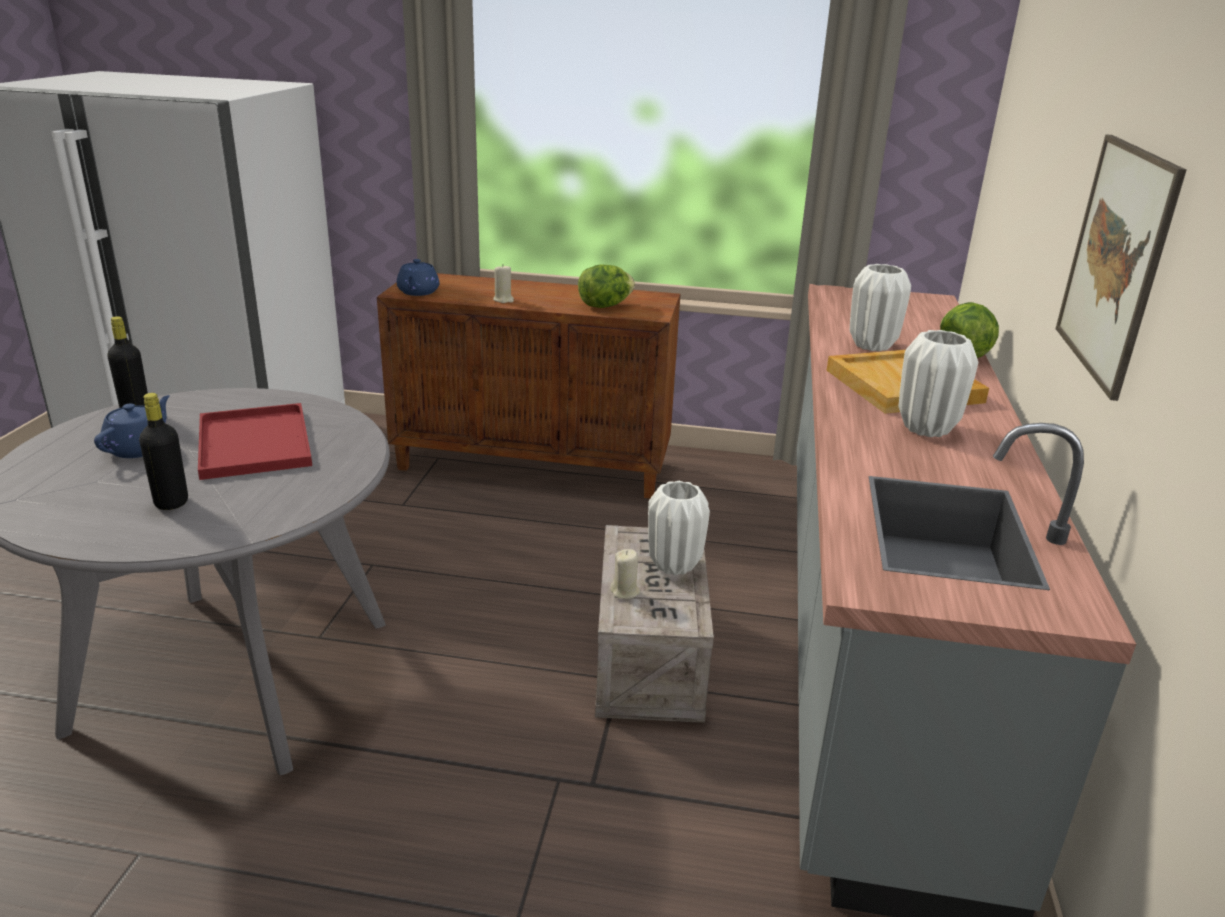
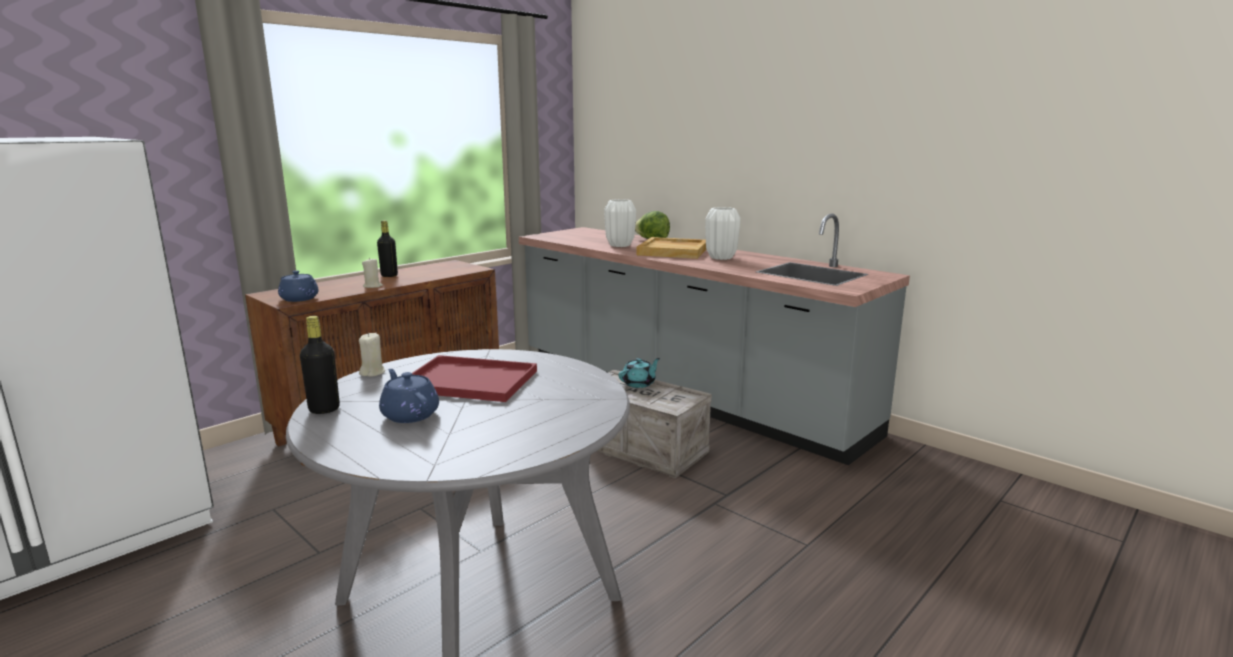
camera: 55 degrees left, 10 degrees down
black bottle [139,393,188,510] -> black bottle moved to [377,220,398,277]
lettuce [578,264,635,308] -> none
beige candle [610,549,640,599] -> beige candle moved to [359,333,385,377]
white vase [648,481,710,575] -> turquoise teapot [619,358,660,388]
picture [1056,134,1186,401] -> none

